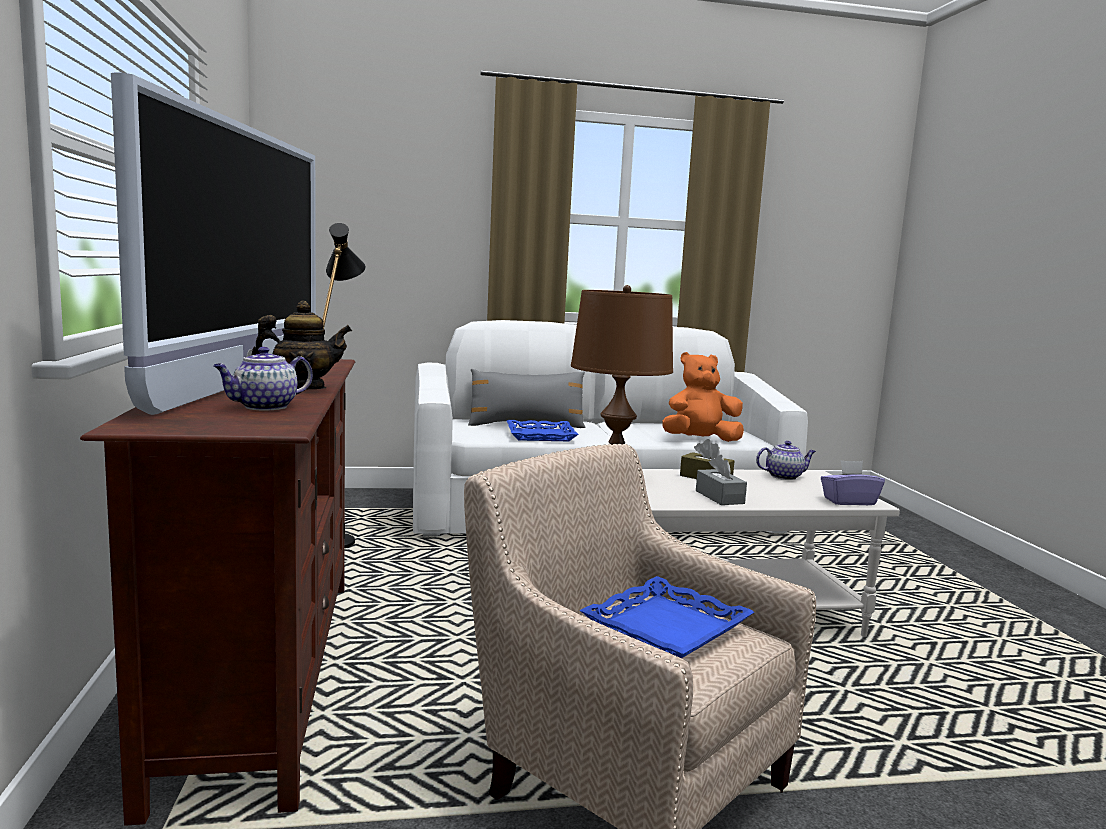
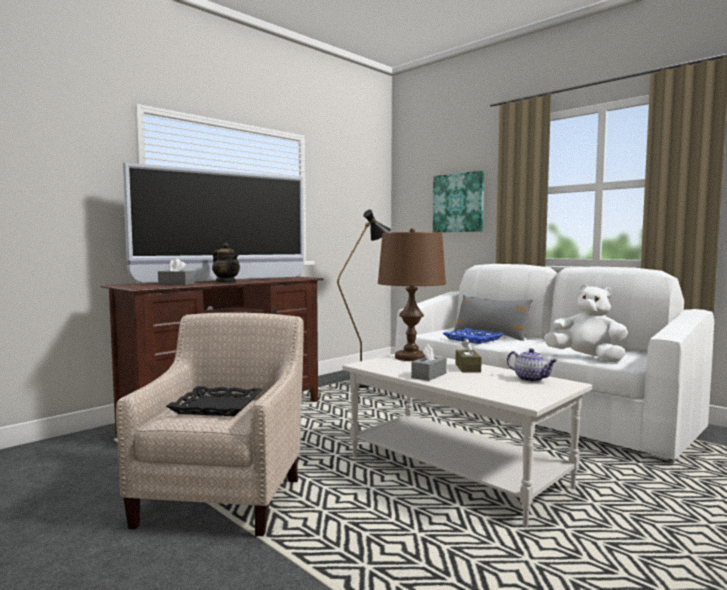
camera: 55 degrees right, 5 degrees down
teapot [213,347,313,411] -> grey tissue box [158,258,194,285]
blue tray [580,576,754,658] -> black tray [166,386,263,416]
orange plush toy [663,352,744,442] -> white plush toy [544,284,628,362]
purple tissue box [821,460,885,505] -> none
none -> picture [433,171,484,232]

